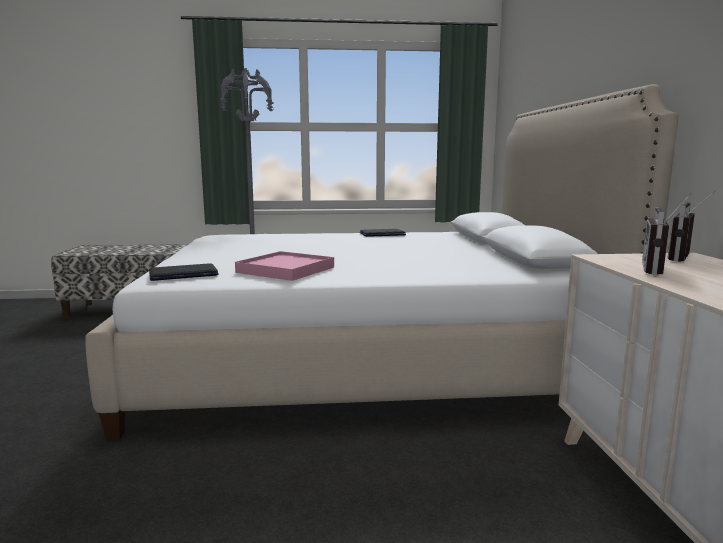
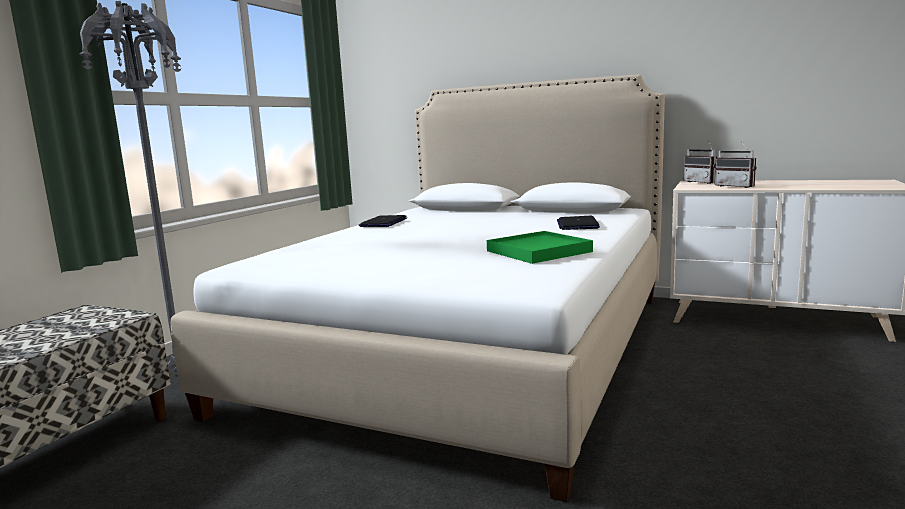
camera: 60 degrees left, 0 degrees up
laptop [149,263,218,281] -> laptop moved to [557,216,600,230]
pink tray [235,251,334,281] -> green tray [487,231,593,264]

